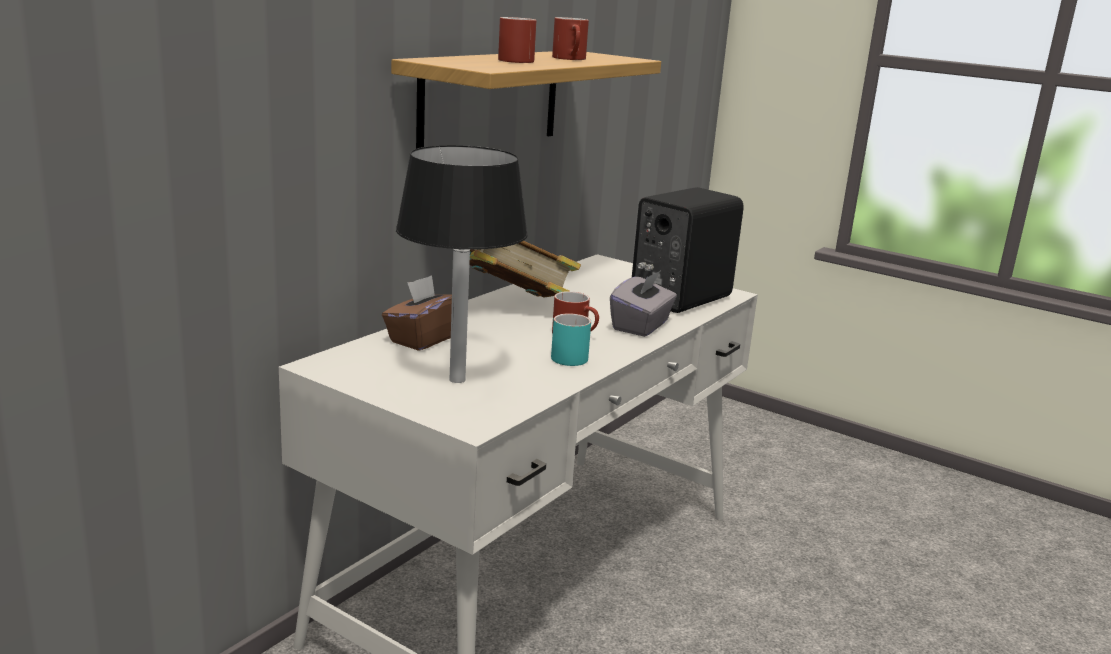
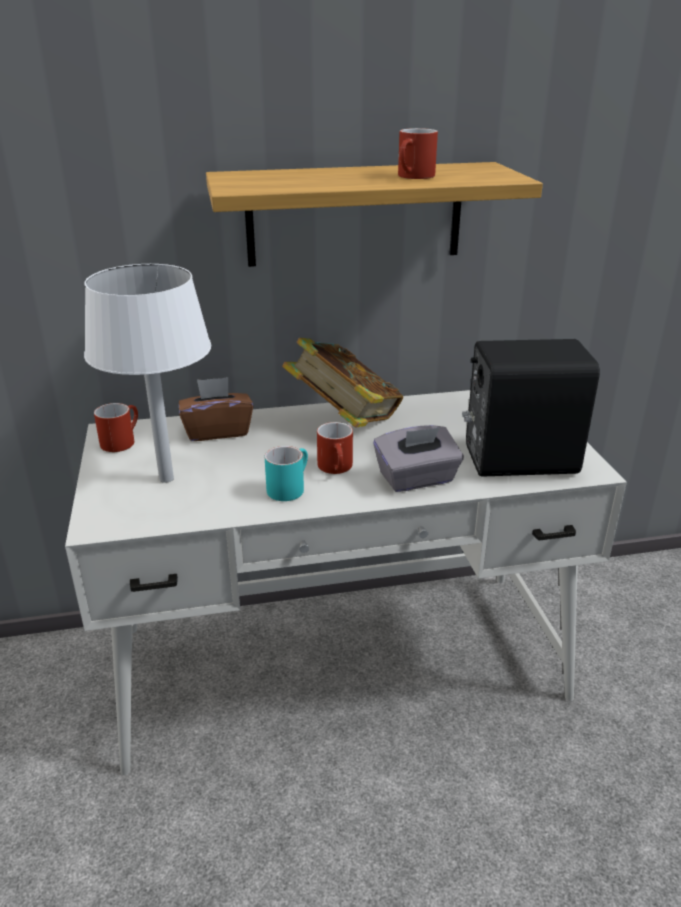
camera: 45 degrees right, 10 degrees up
black table lamp [396,145,528,383] -> white table lamp [84,264,211,483]
red mug [498,17,537,63] -> red mug moved to [94,403,138,452]

